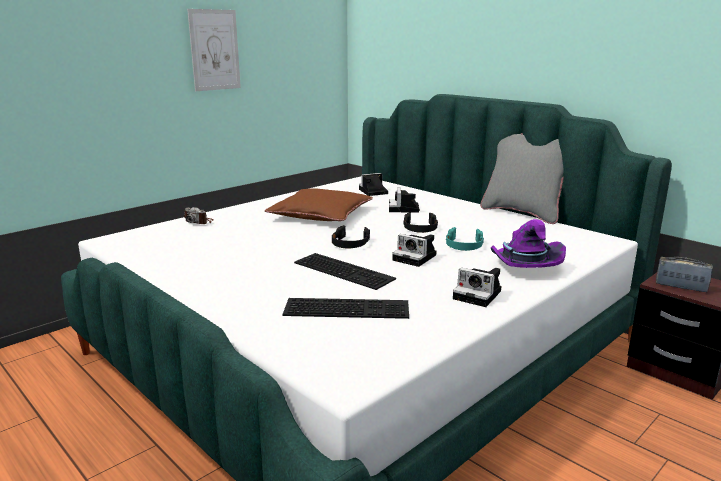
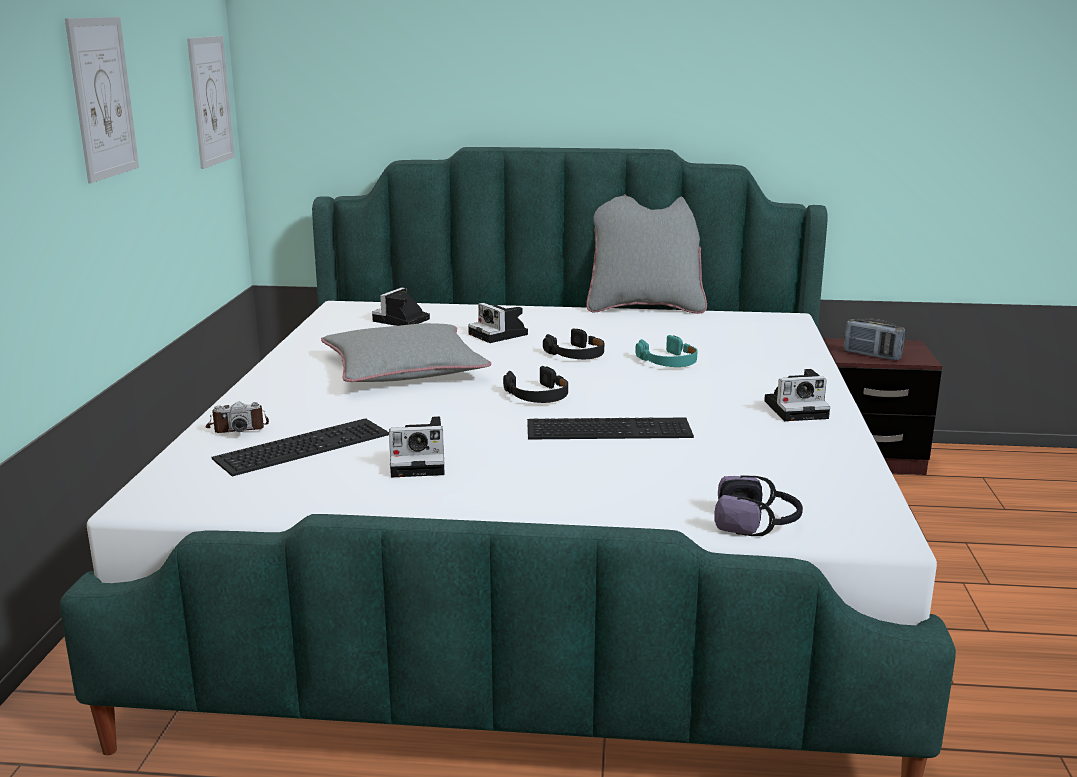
camera: 40 degrees left, 0 degrees up
brown pillow [265,188,373,221] -> grey pillow [321,323,491,382]
keyboard [283,298,409,319] -> keyboard moved to [212,418,389,476]
camera [392,234,436,267] -> camera moved to [389,416,445,478]
purple hat [491,219,566,268] -> none
radio [656,257,713,292] -> radio turned 135 degrees counterclockwise [844,319,905,361]
none -> picture [187,36,235,169]
none -> headphones [714,475,803,536]

